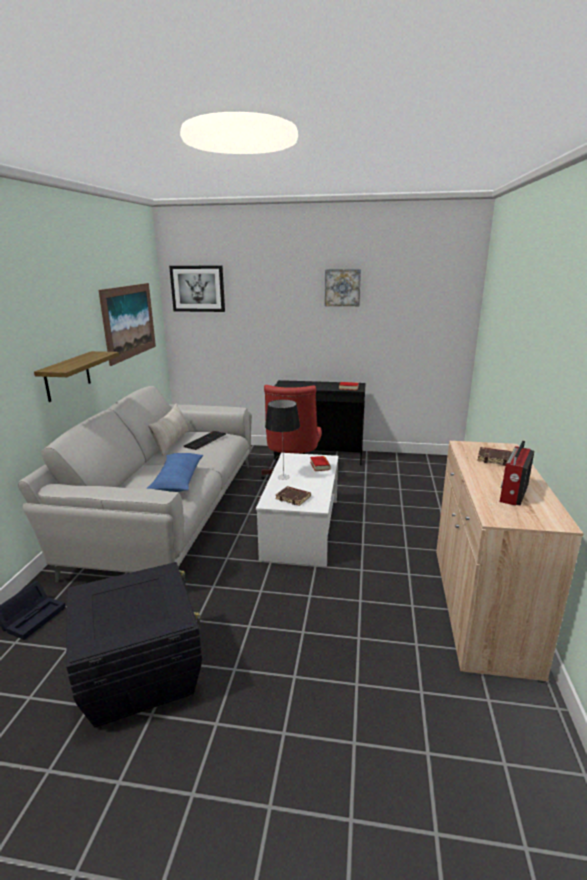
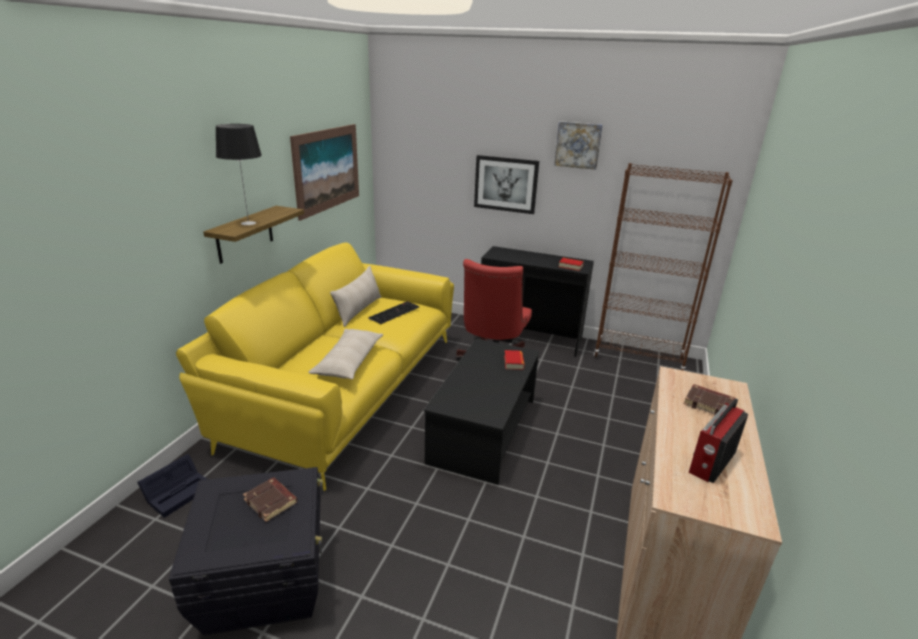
camera: 10 degrees right, 5 degrees up
grey sofa [18,386,252,582] -> yellow sofa [176,243,454,491]
blue pillow [146,453,203,492] -> beige pillow [308,329,384,379]
picture [169,266,225,312] -> picture moved to [474,155,539,214]
white coffee table [256,453,338,567] -> black coffee table [424,338,540,485]
table lamp [265,400,300,480] -> table lamp moved to [216,124,262,225]
brown book [275,486,311,506] -> brown book moved to [243,478,297,522]
none -> brown bookcase [594,163,733,371]

